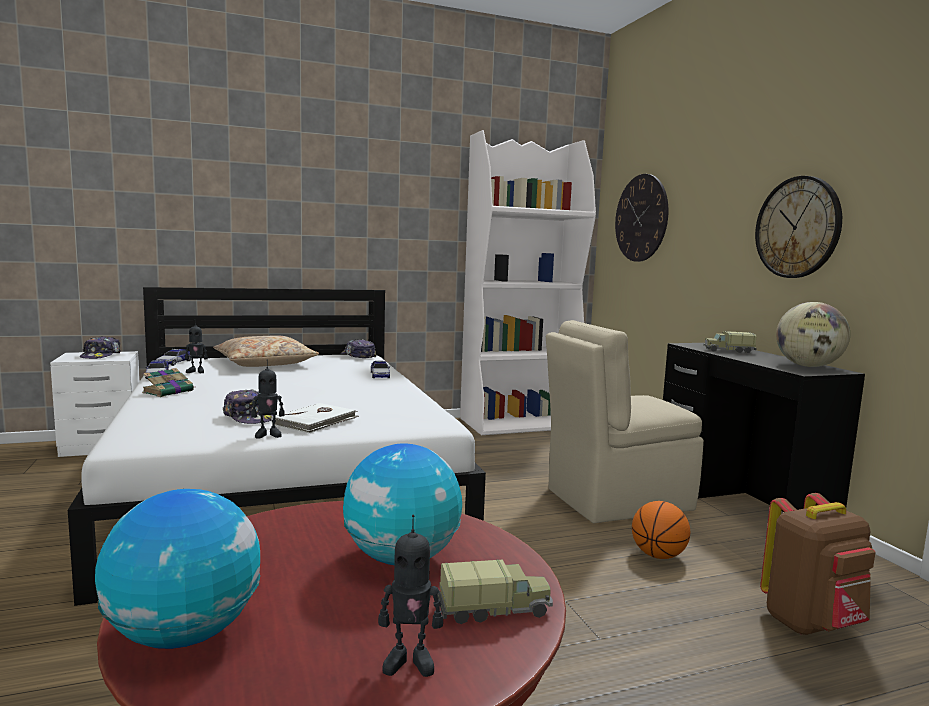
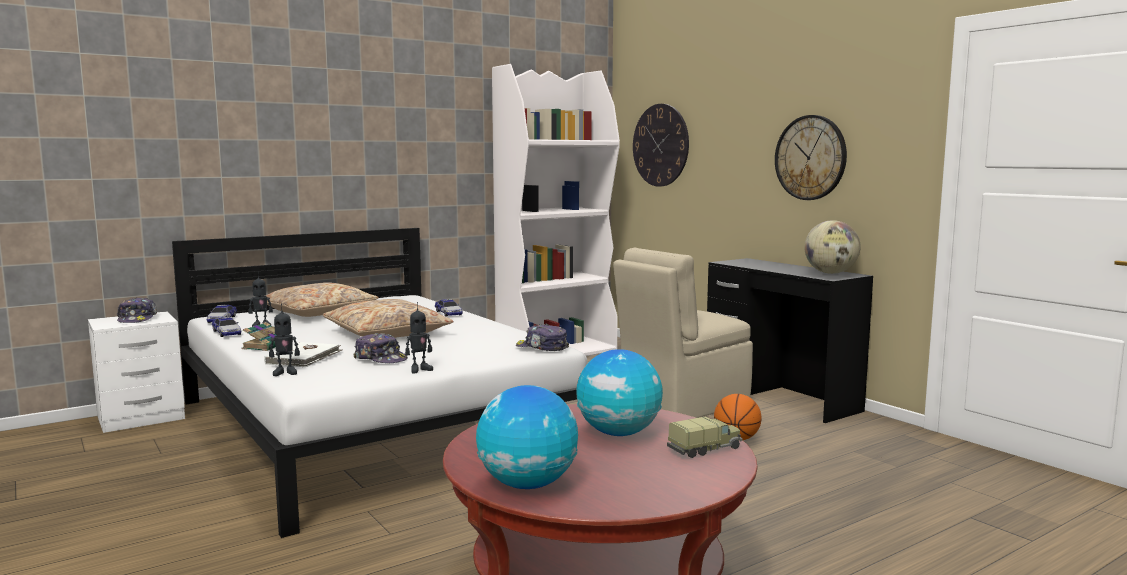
camera: 15 degrees left, 0 degrees up
white book [272,403,359,433] -> white book moved to [264,342,342,367]
cap [341,339,376,358] -> cap moved to [516,324,569,351]
toy robot [378,514,443,677] -> toy robot moved to [269,304,300,376]
toy truck [703,331,757,353] -> none
brown backpack [760,493,875,635] -> none
none -> beige pillow [323,299,453,338]

